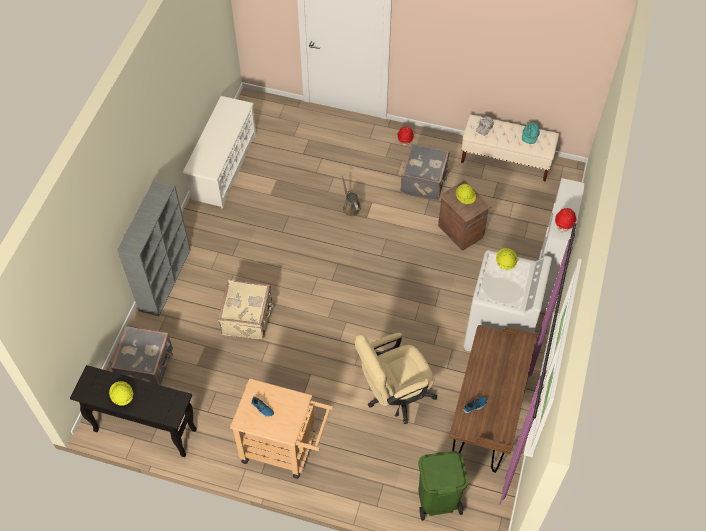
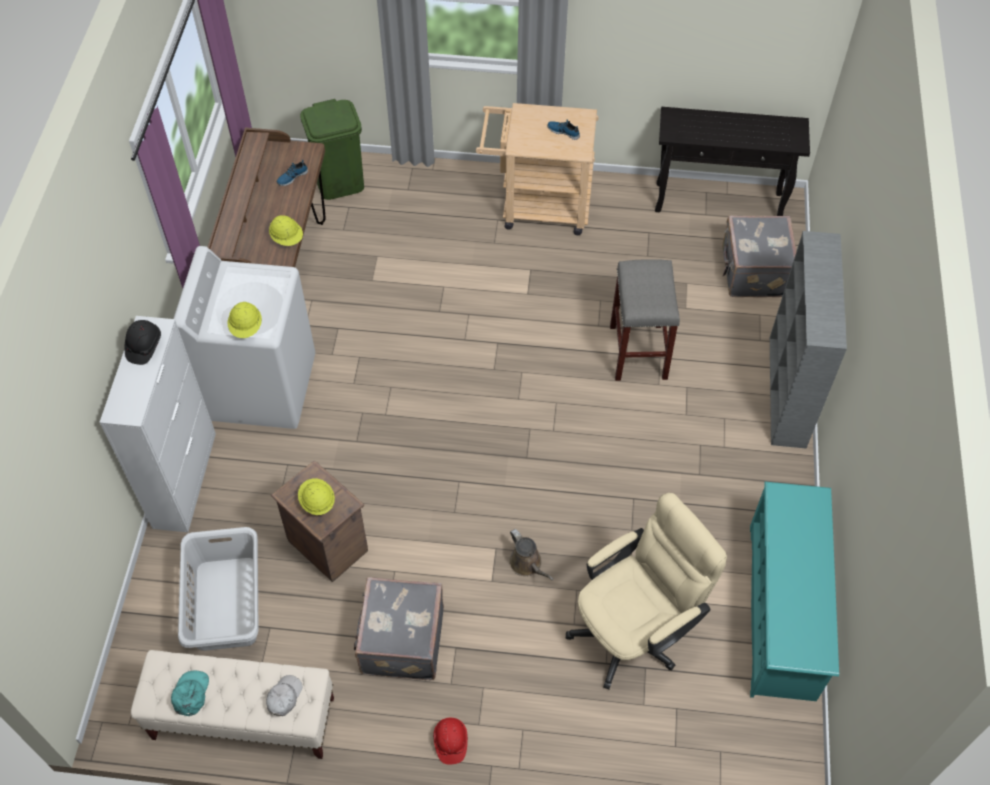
camera: 170 degrees right, 0 degrees up
yellow hard hat [109,381,133,406] -> yellow hard hat moved to [269,215,303,246]
white shoe rack [183,96,256,209] -> turquoise shoe rack [750,481,839,701]
beige suitcase [218,280,274,340] -> grey stool [610,259,680,381]
beige office chair [355,333,437,424] -> beige office chair moved to [566,493,727,689]
red hard hat [555,208,576,232] -> black hard hat [124,320,161,365]
none -> grey laundry basket [178,527,259,651]

